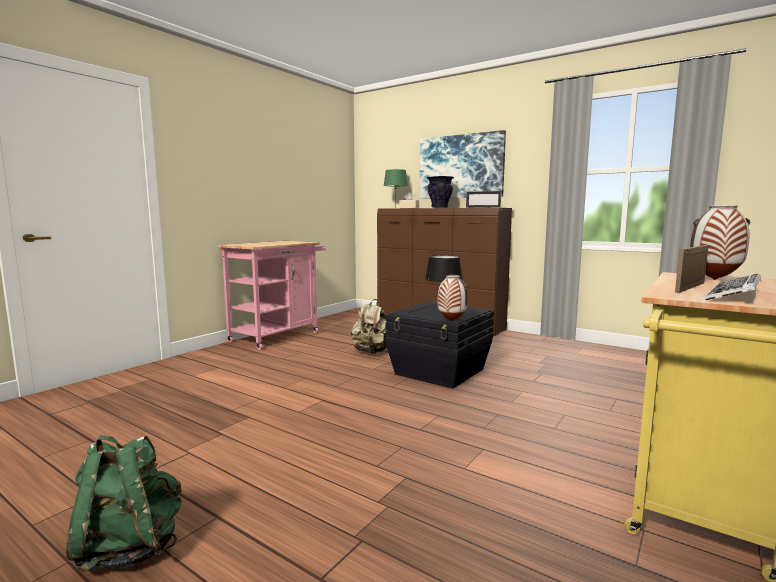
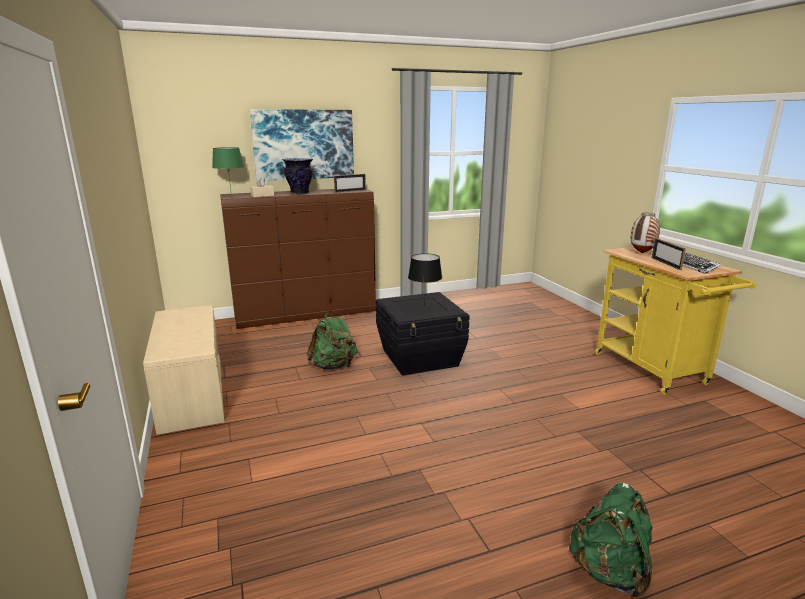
camera: 55 degrees left, 10 degrees up
pink cart [217,241,326,350] -> beige bench [143,305,225,435]
beige backpack [351,299,387,354] -> green backpack [307,311,358,370]
vase [438,275,468,321] -> none

